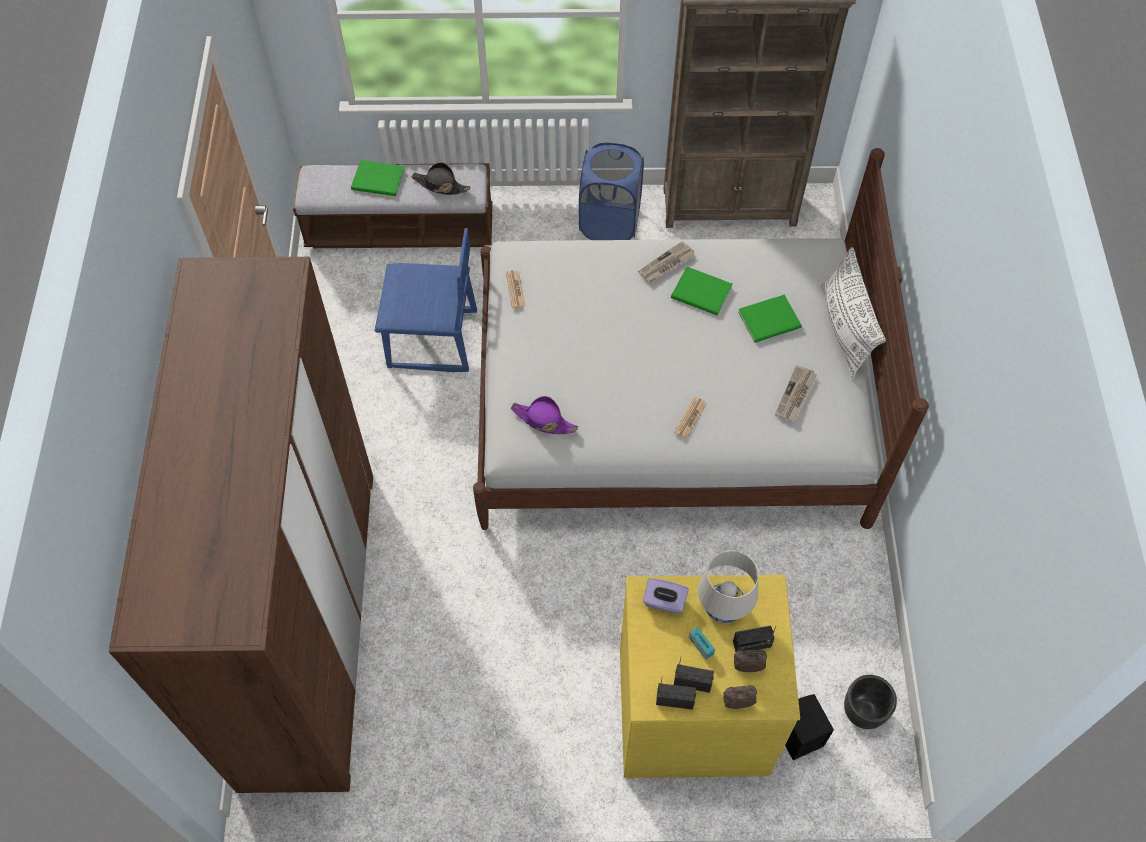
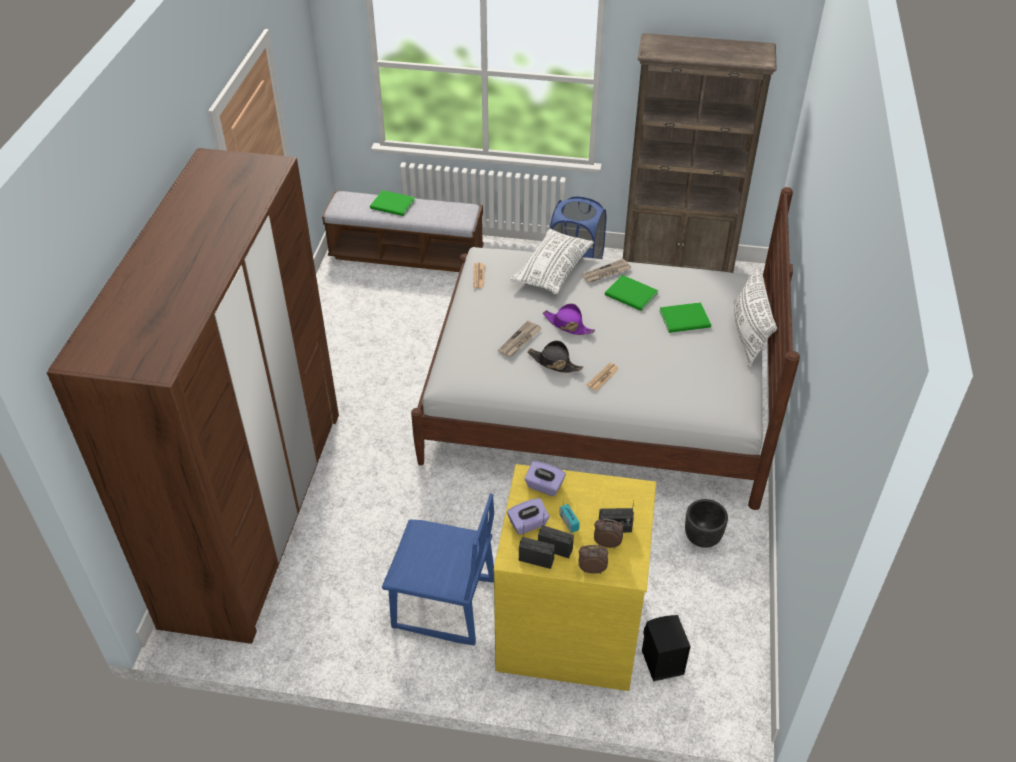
camera: 10 degrees right, 15 degrees down
blue chair [375,228,477,372] -> blue chair moved to [382,493,494,646]
black hat [412,162,470,195] -> black hat moved to [527,340,583,373]
purple hat [511,396,578,434] -> purple hat moved to [543,303,595,335]
white table lamp [698,550,759,623] -> none
newspaper [775,365,817,421] -> newspaper moved to [498,321,541,357]
black planter [844,675,897,729] -> black planter moved to [685,499,728,548]
none -> purple tissue box [507,498,550,535]
none -> white pillow [510,229,594,294]

